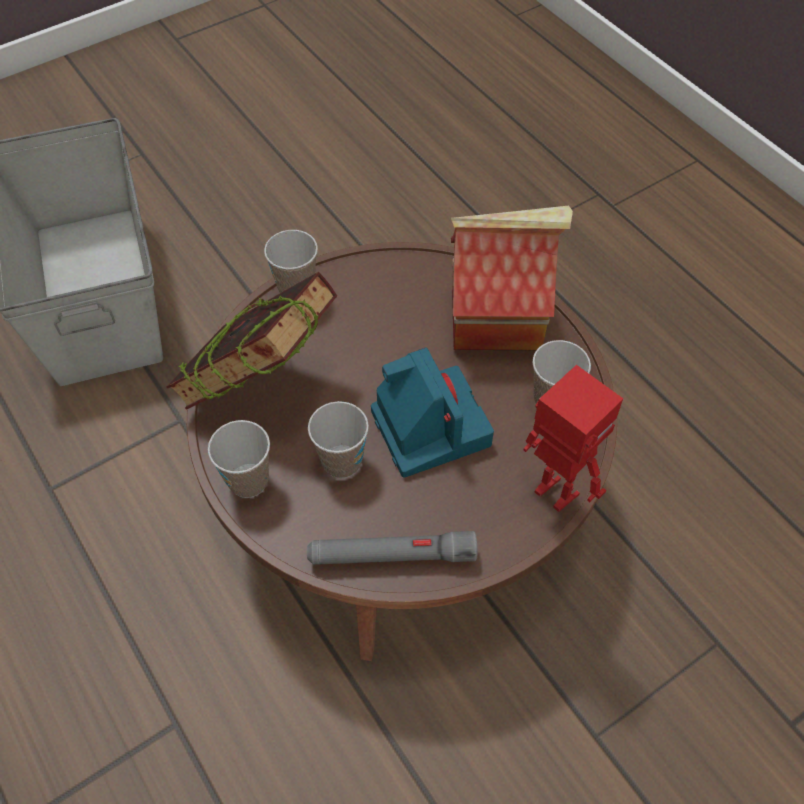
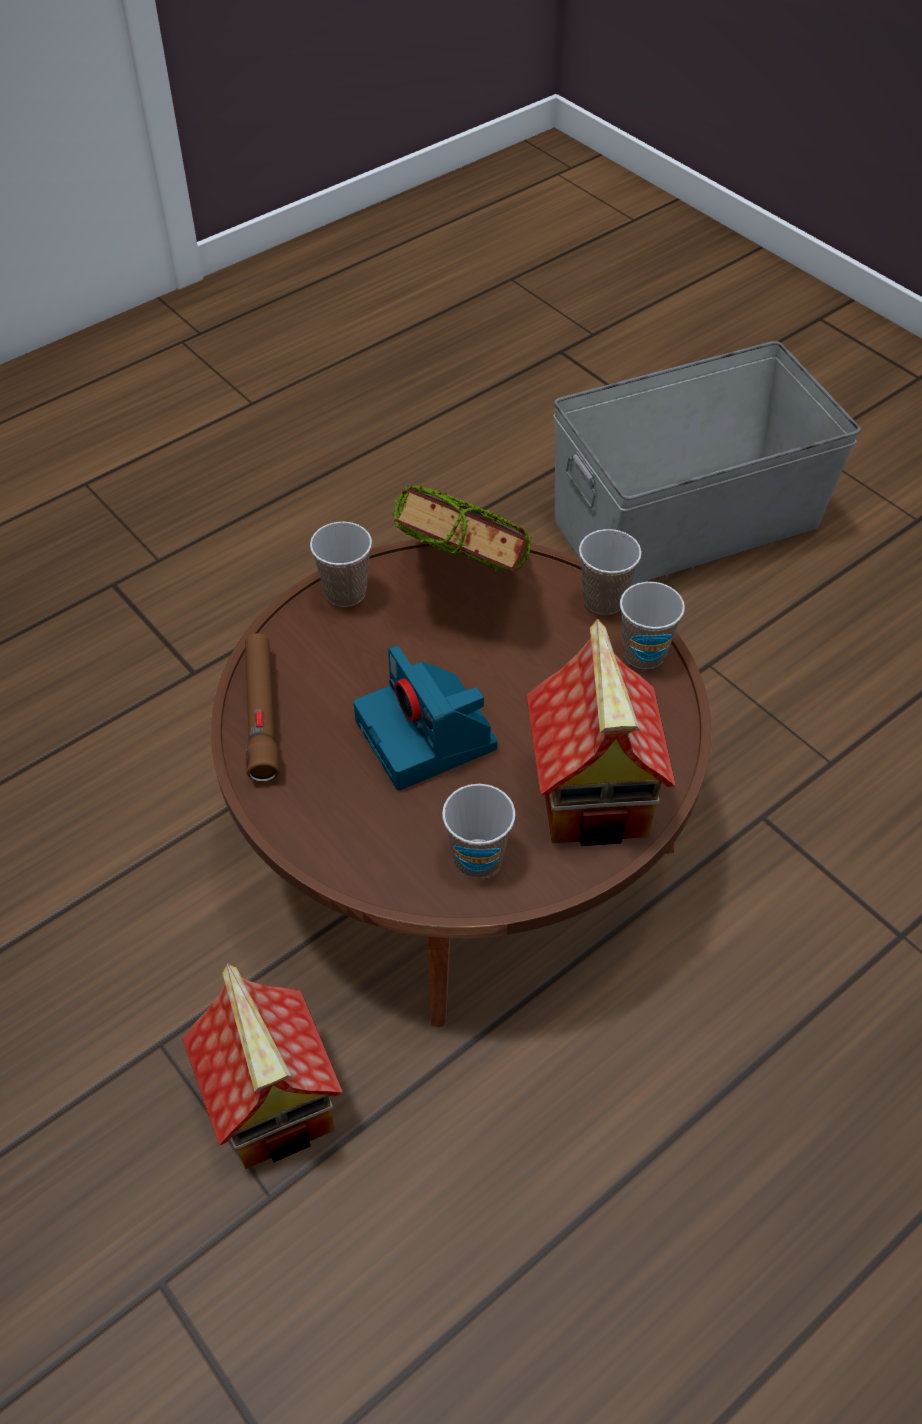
camera: 85 degrees right, 5 degrees down
grey flashlight [307,531,477,565] -> brown flashlight [245,633,279,782]
cup [308,401,369,478] -> cup moved to [620,582,685,669]
camera [371,347,494,478] -> camera turned 90 degrees clockwise [353,645,497,790]
toy robot [524,365,623,512] -> none
none -> toy house [182,963,343,1169]

